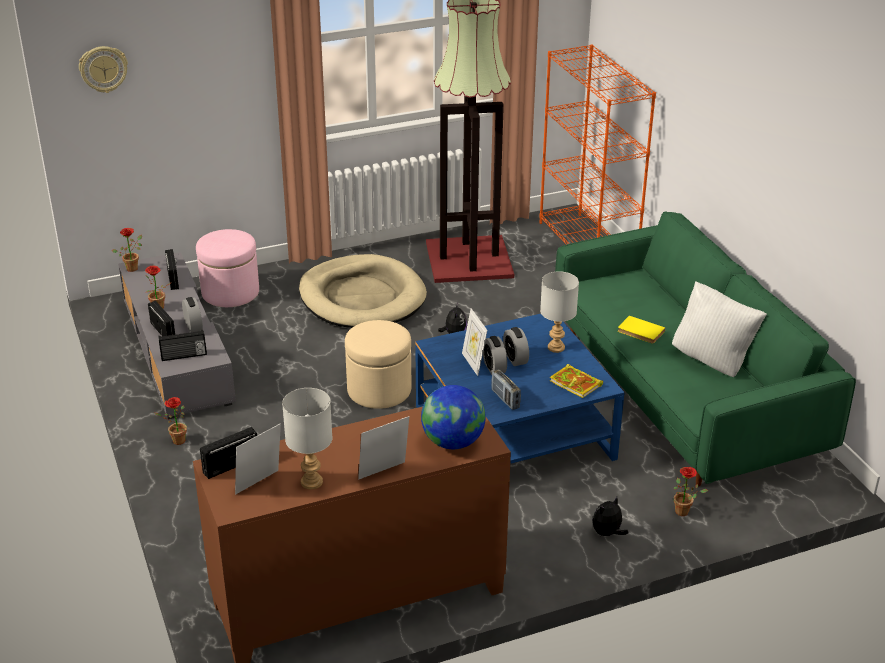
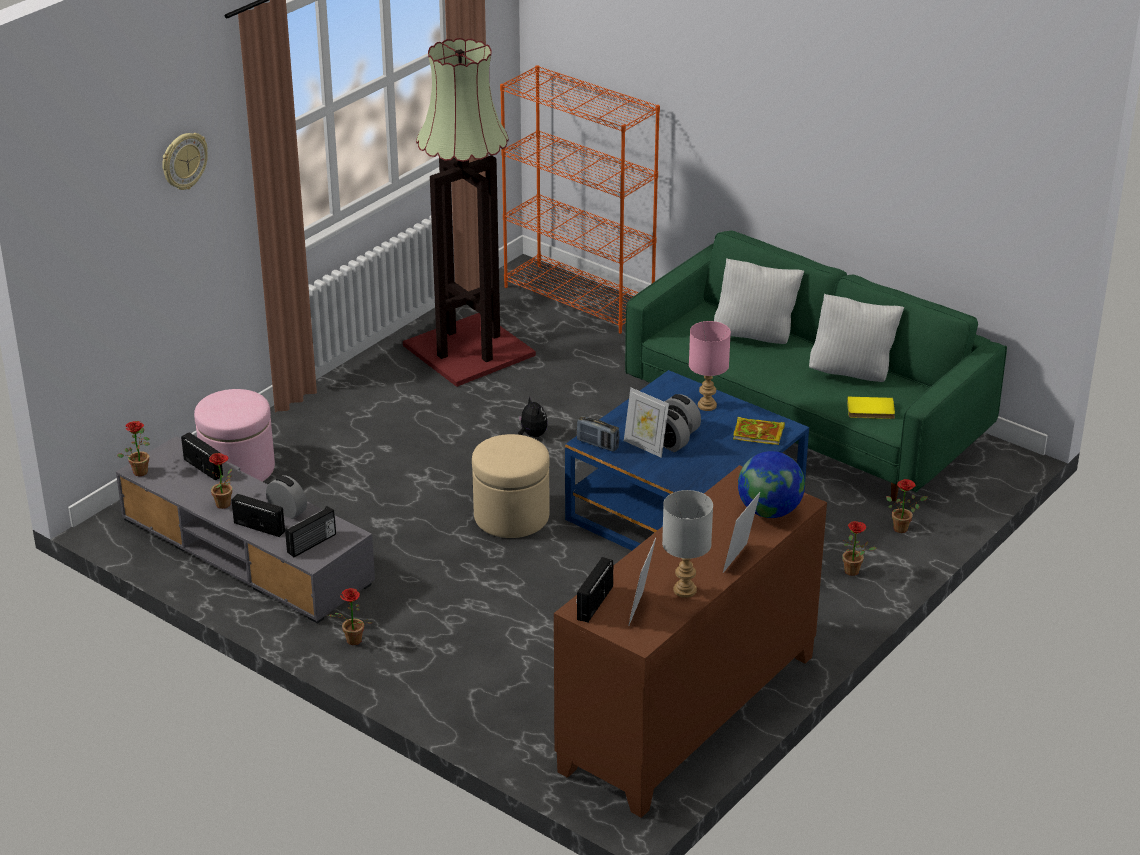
camera: 30 degrees left, 0 degrees up
wall clock [79,46,128,93] -> wall clock moved to [162,133,208,190]
beige dog bed [299,254,427,328] -> none
radio [491,369,521,410] -> radio moved to [577,416,619,452]
grey table lamp [540,271,579,353] -> pink table lamp [689,321,731,411]
plush toy [592,497,628,536] -> potted plant [842,521,876,576]
yellow book [618,316,665,344] -> yellow book moved to [847,397,895,419]
none -> white pillow [714,258,804,344]

